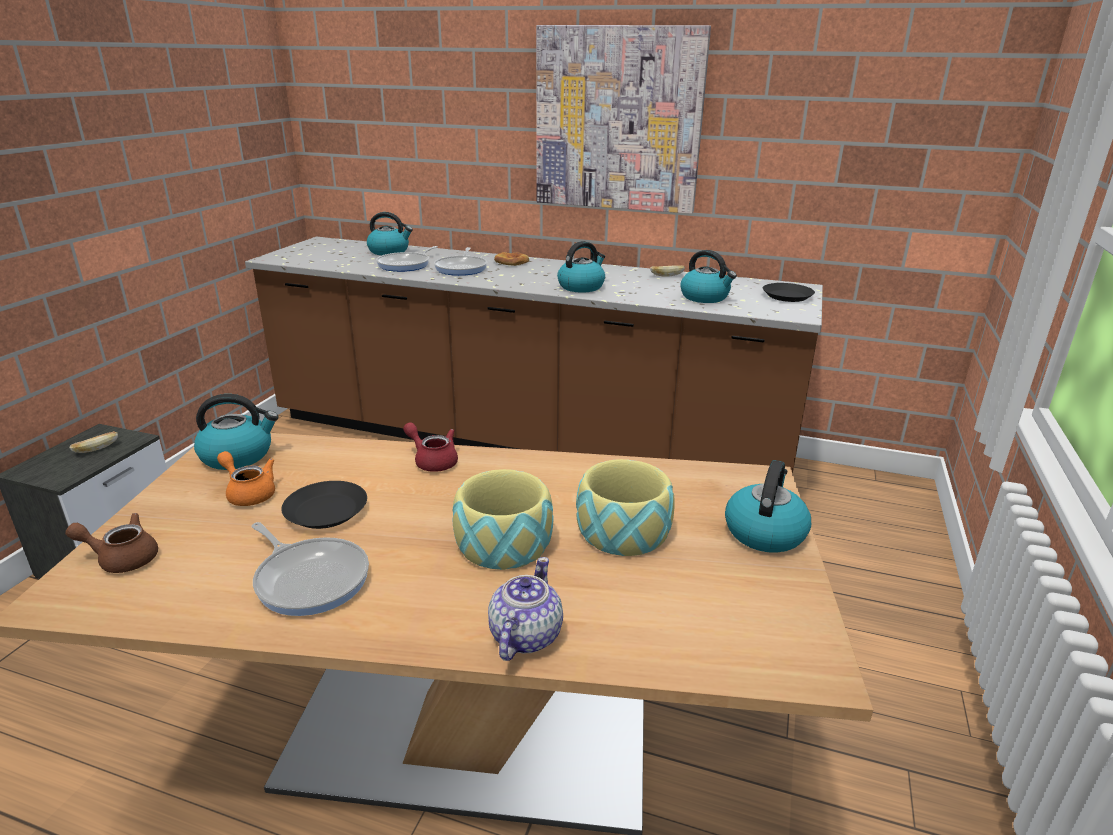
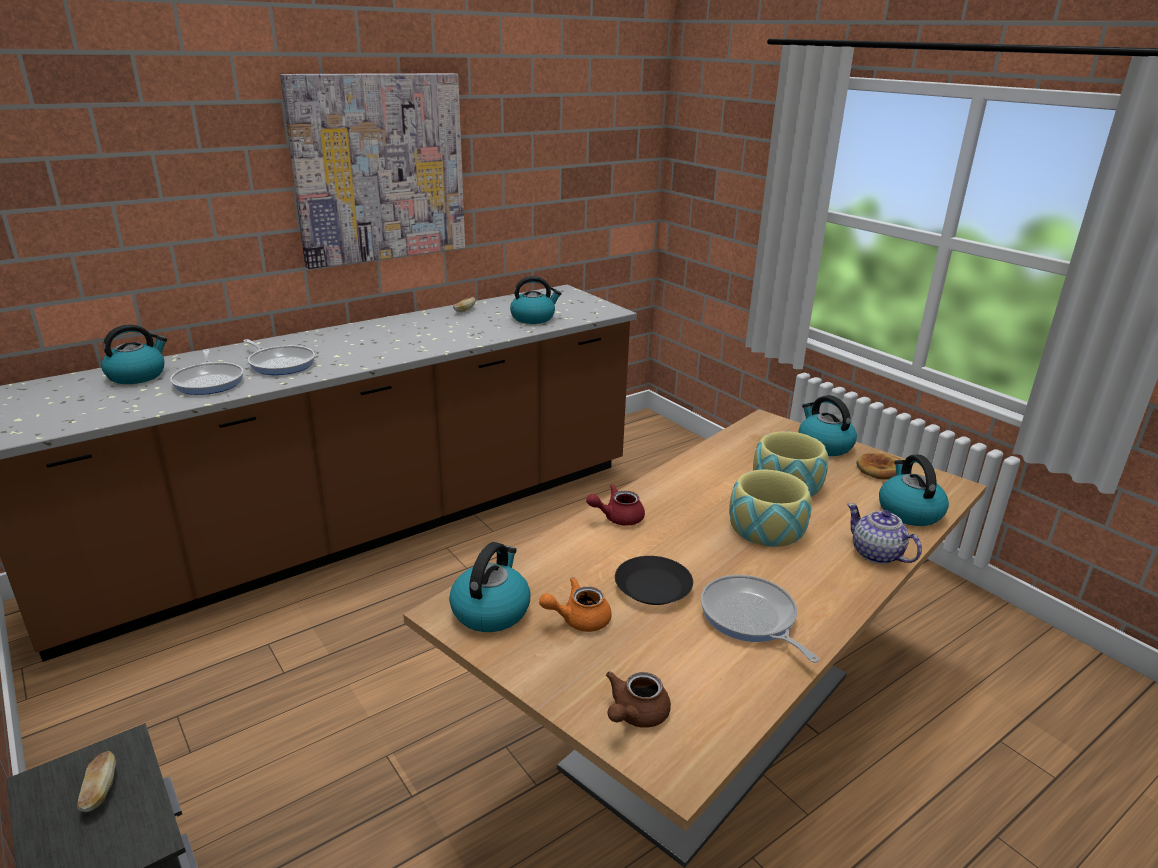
camera: 55 degrees left, 0 degrees up
frying pan [252,522,369,616] -> frying pan turned 105 degrees counterclockwise [701,575,819,663]
bread [494,252,529,266] -> bread moved to [856,453,901,480]
kettle [557,241,605,292] -> kettle moved to [879,455,949,526]
black plate [763,283,815,302] -> none

